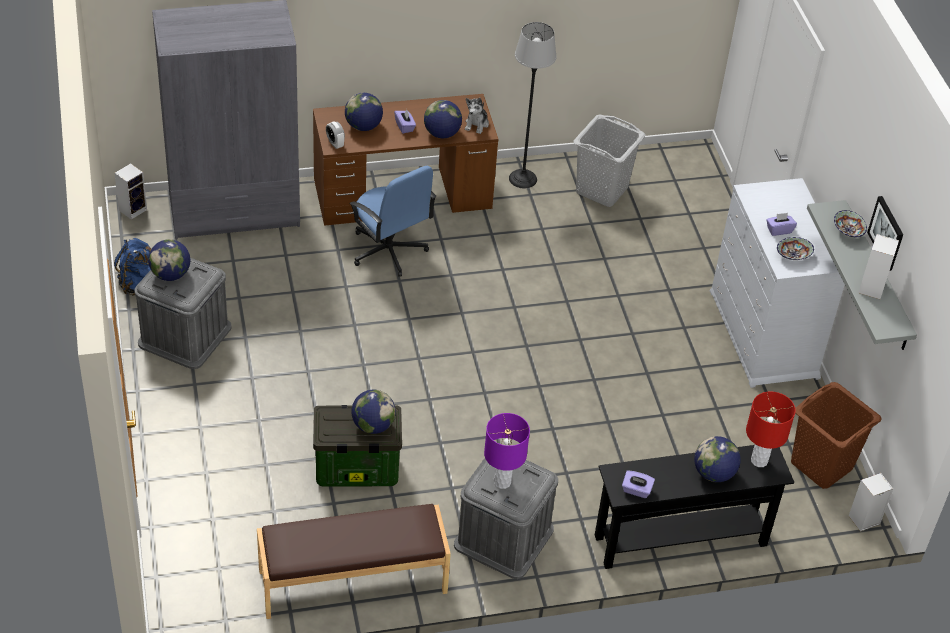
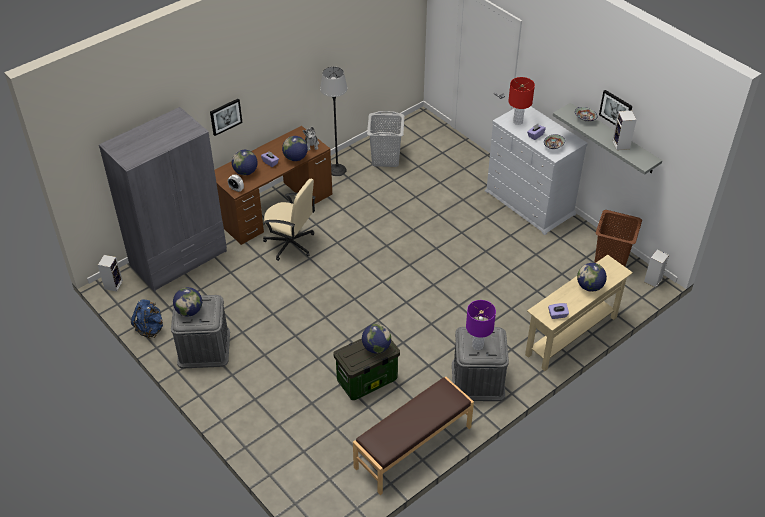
camera: 25 degrees left, 0 degrees up
blue office chair [349,166,436,277] -> beige office chair [263,179,316,261]
black console table [595,445,794,569] -> beige console table [525,255,633,371]
red table lamp [746,391,796,467] -> red table lamp moved to [508,77,535,125]
none -> picture [210,99,242,136]

